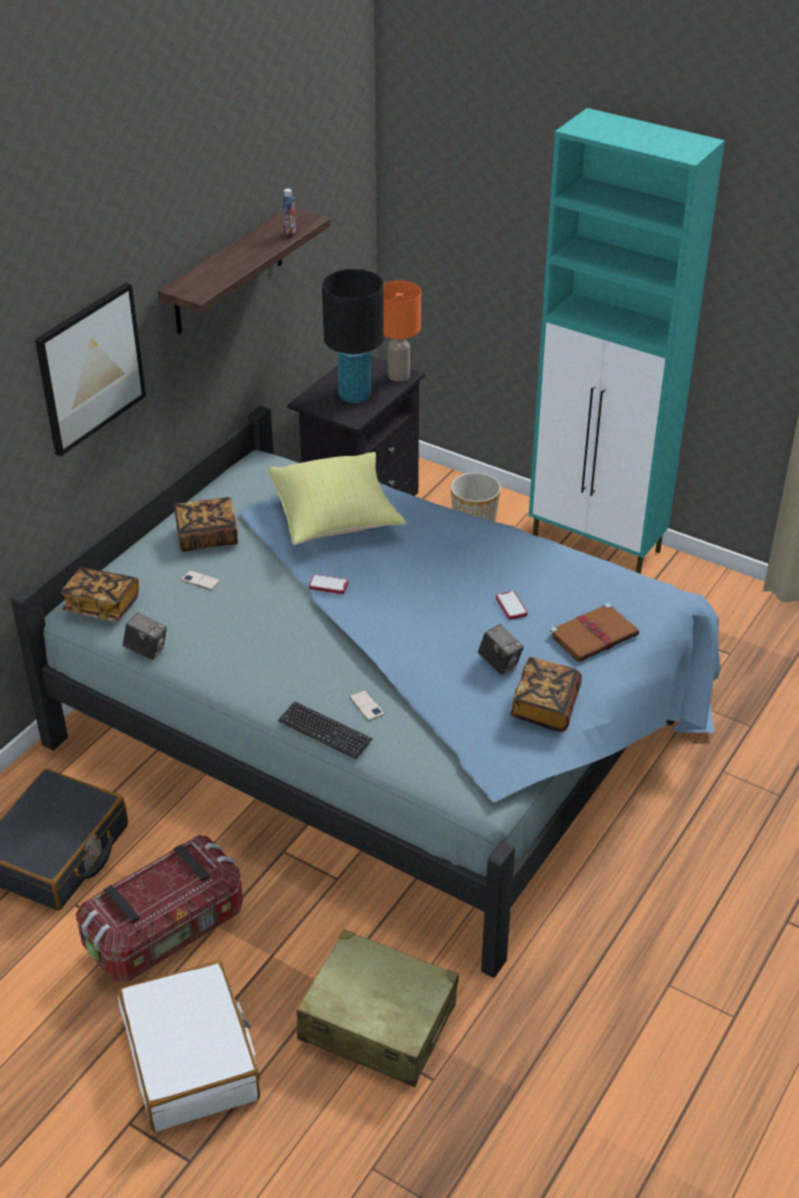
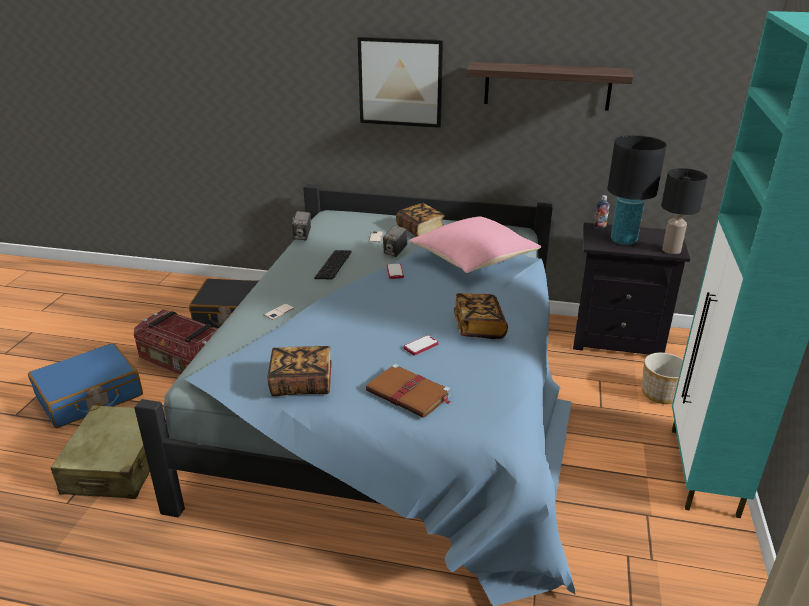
camera: 70 degrees right, 10 degrees down
book [61,567,139,621] -> book moved to [454,293,508,339]
white suitcase [118,960,260,1132] -> blue suitcase [28,343,143,428]
yellow pillow [269,452,407,545] -> pink pillow [409,217,541,273]
keyboard [278,701,373,759] -> keyboard moved to [314,250,352,279]
bottle [282,189,296,238] -> bottle moved to [594,195,610,228]
orange table lamp [383,281,421,382] -> black table lamp [661,168,708,254]
camera [478,624,524,675] -> camera moved to [383,225,407,257]

